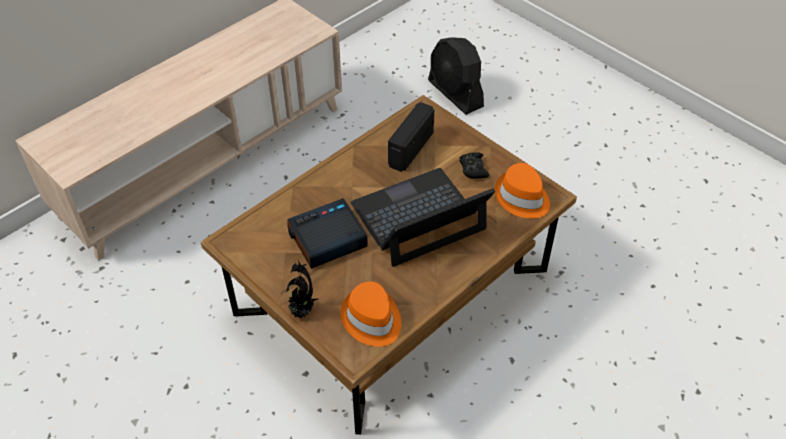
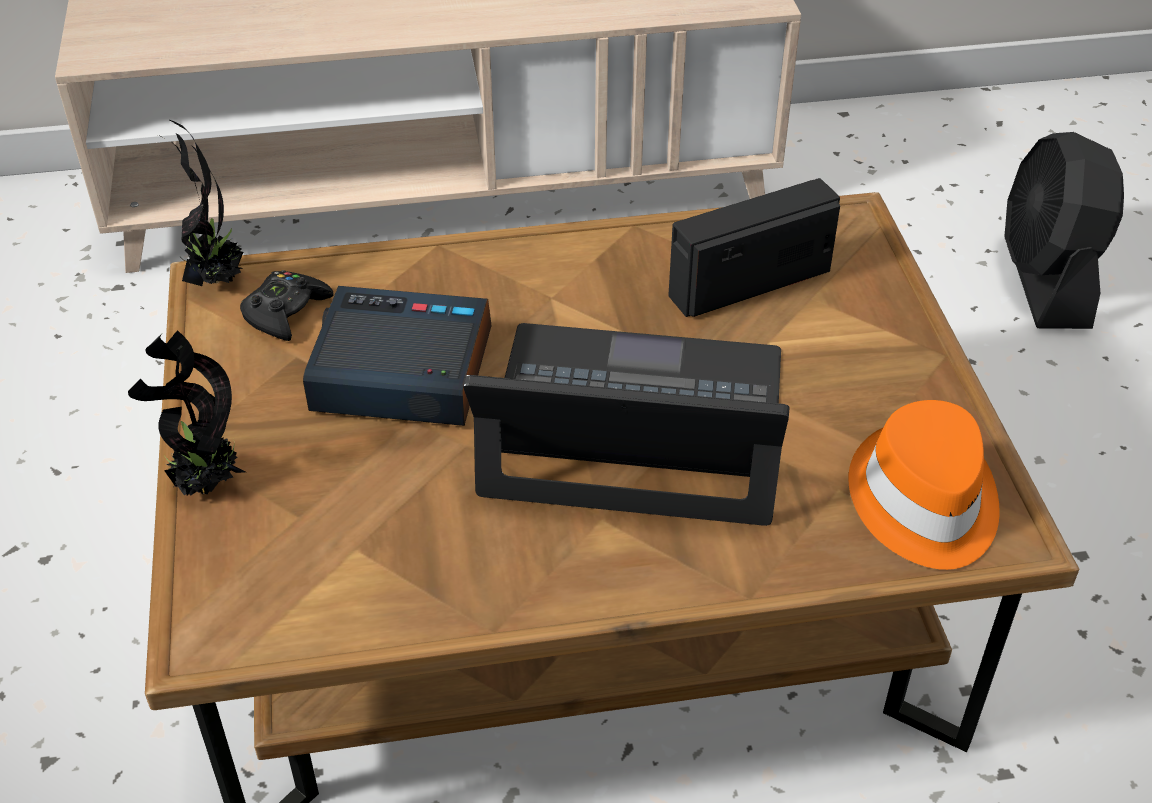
camera: 35 degrees right, 5 degrees down
orange hat [340,282,401,347] -> none
black game controller [460,152,489,179] -> black game controller moved to [240,270,333,341]
none -> potted plant [158,120,243,286]

